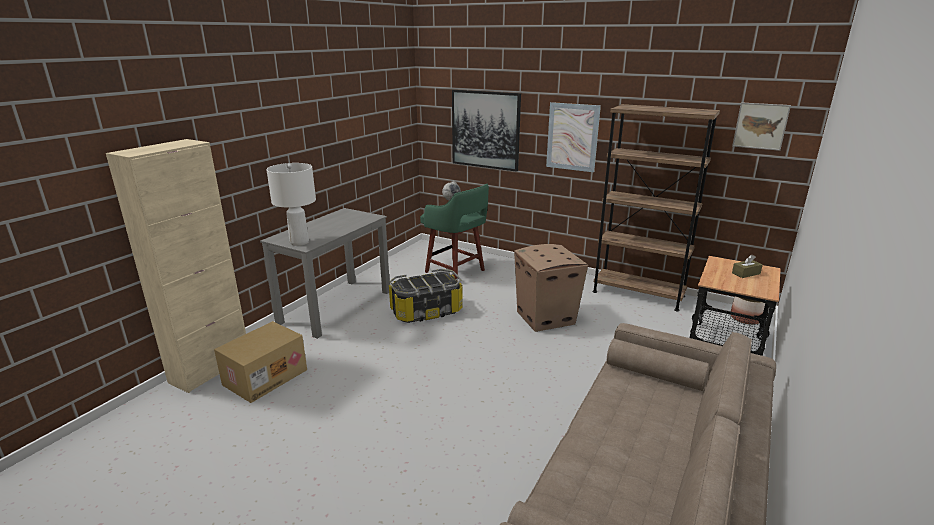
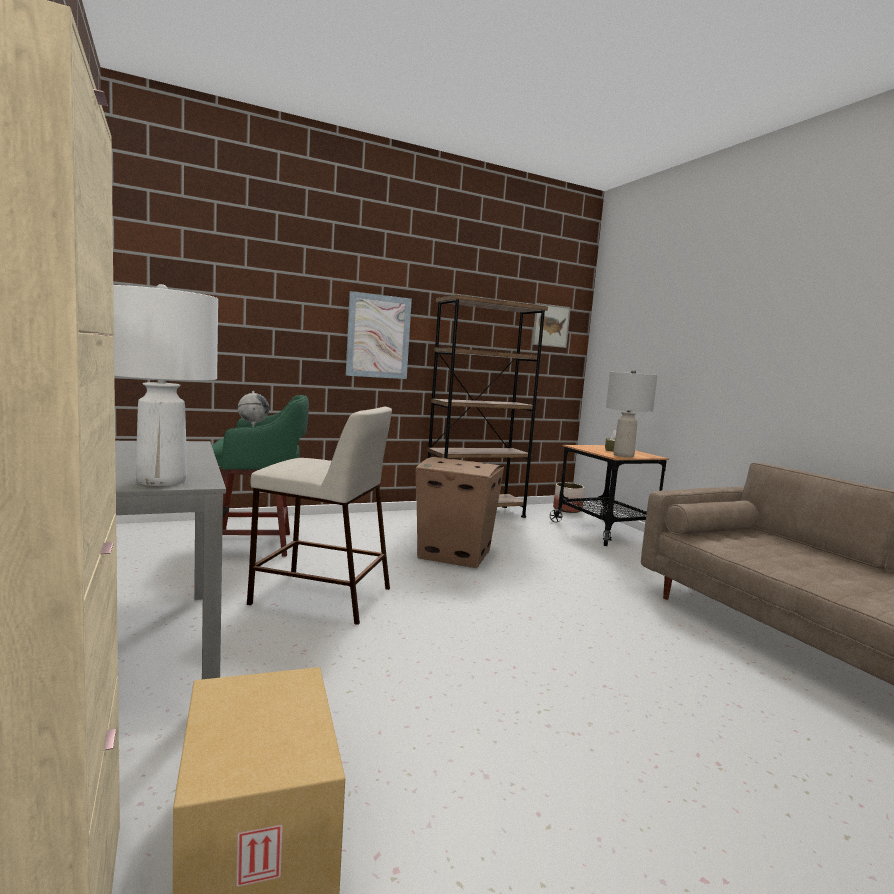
camera: 55 degrees left, 15 degrees down
storage box [389,269,463,323] -> beige stool [247,407,392,625]
picture [452,90,521,172] -> none
none -> grey table lamp [606,370,657,457]

